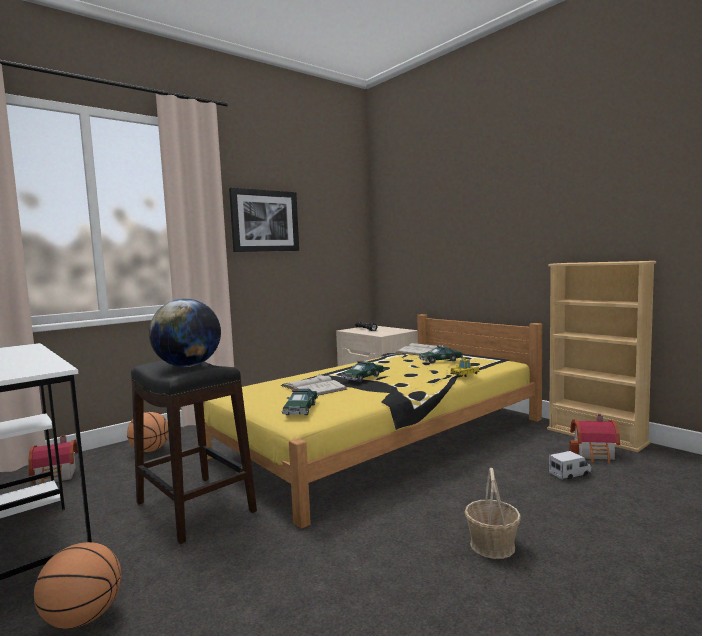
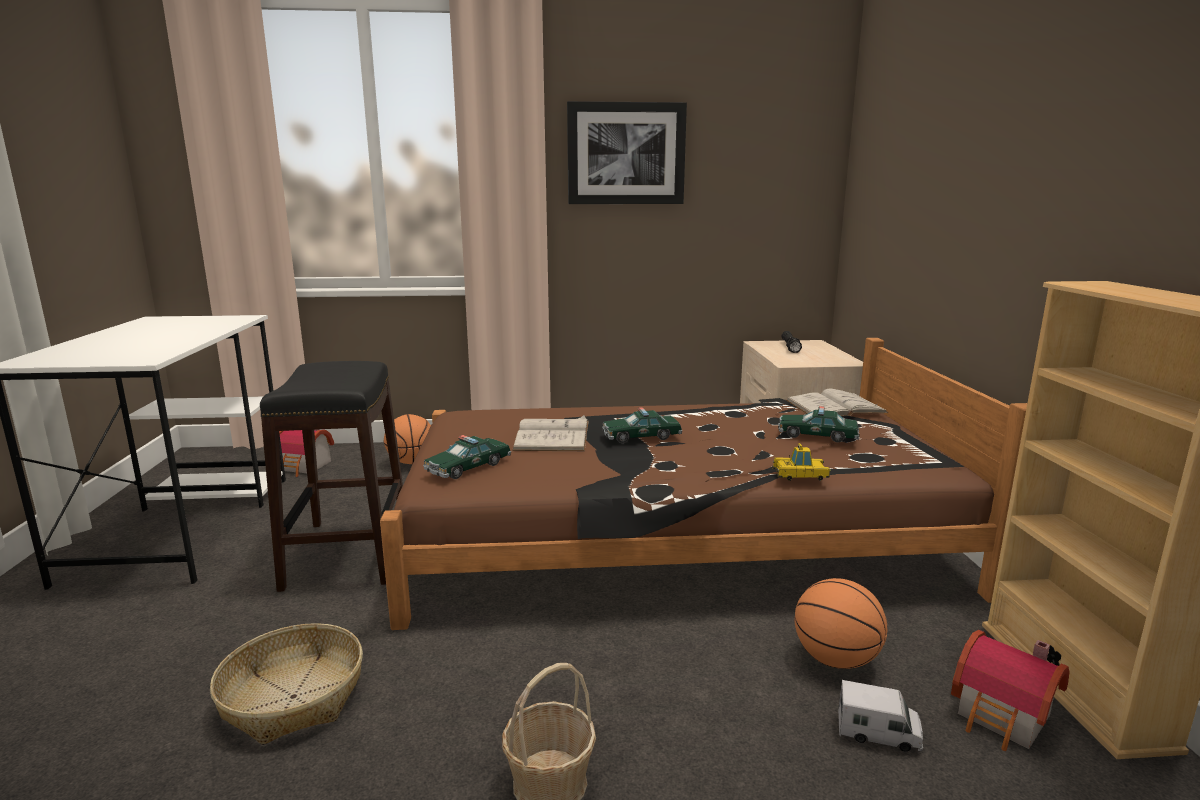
camera: 35 degrees right, 10 degrees up
basketball [34,542,122,629] -> basketball moved to [794,578,888,669]
globe [149,299,221,367] -> none
yellow bed [203,314,542,529] -> brown bed [380,338,1027,630]
none -> basket [210,623,363,745]

